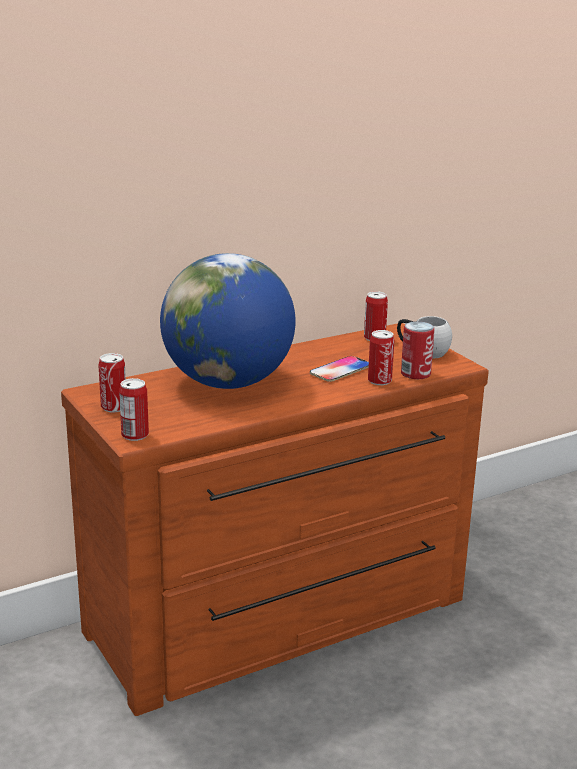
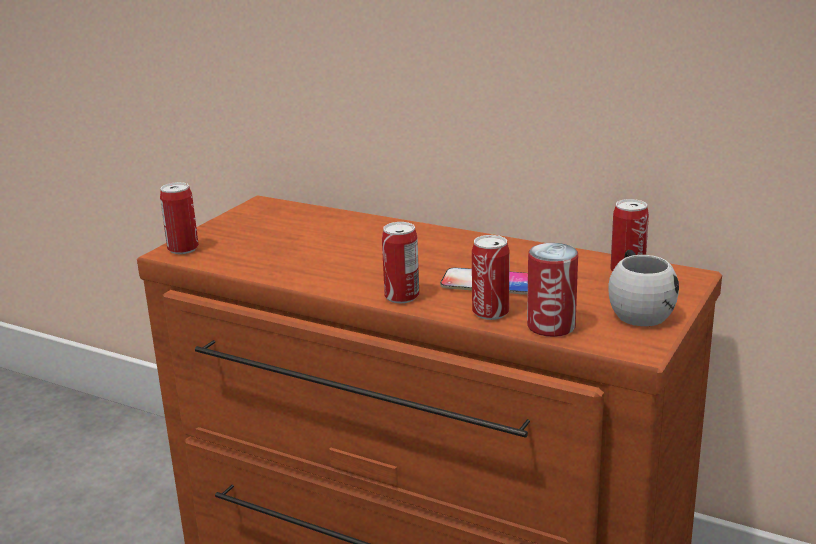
camera: 60 degrees right, 0 degrees up
can [98,353,126,412] -> can moved to [382,222,419,303]
globe [160,253,296,389] -> none

